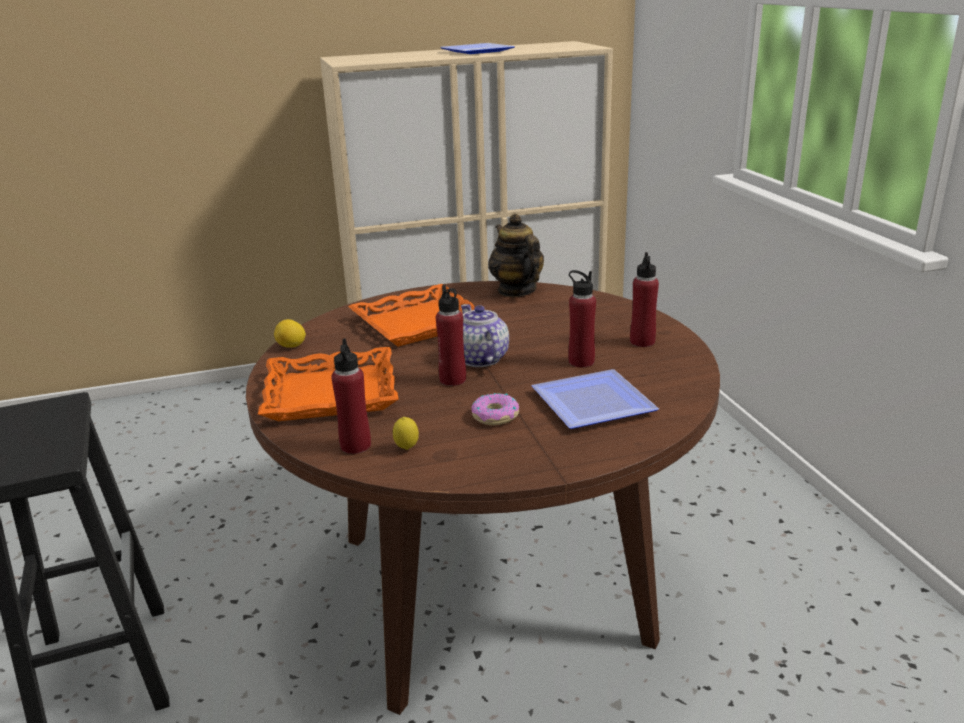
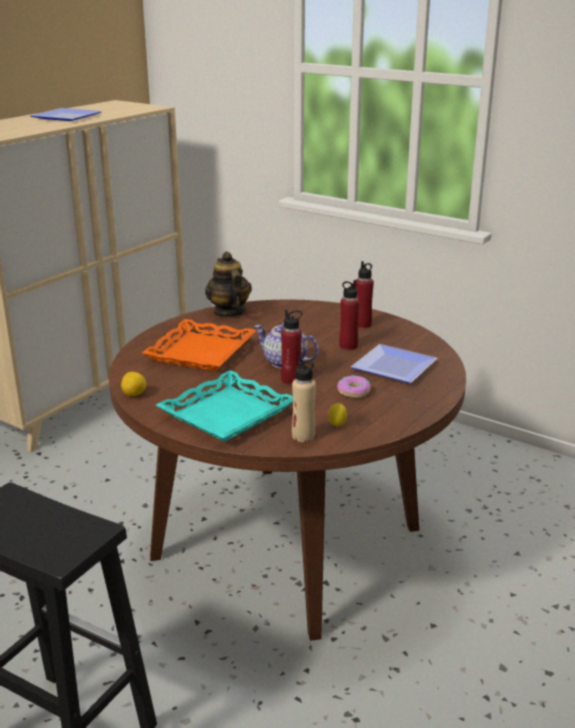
camera: 40 degrees left, 0 degrees up
orange tray [258,347,399,421] -> turquoise tray [156,370,293,442]
red bottle [331,339,371,454] -> beige bottle [292,357,316,442]
teapot [488,214,544,297] -> teapot turned 45 degrees clockwise [205,251,252,318]

